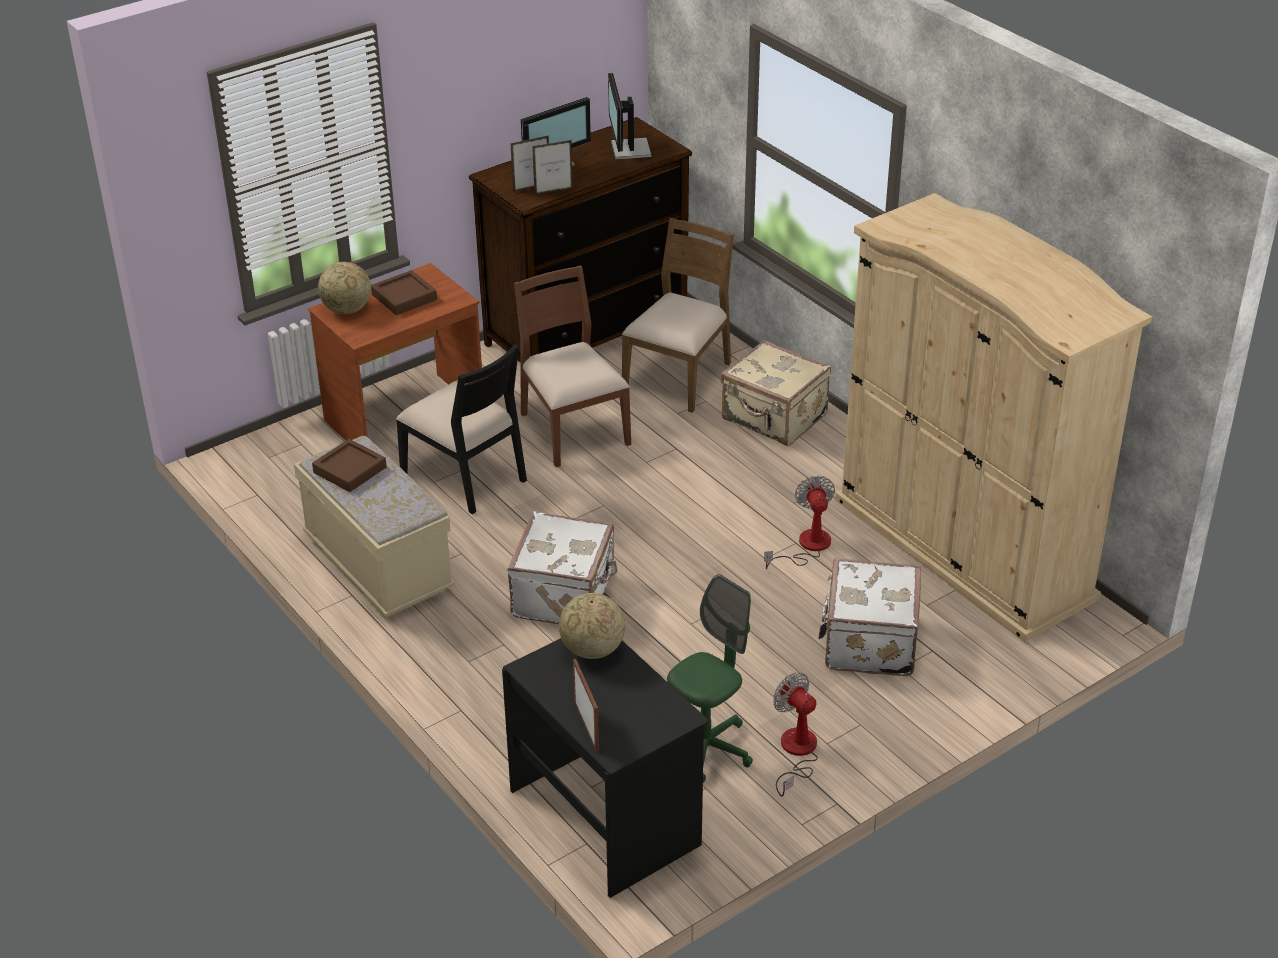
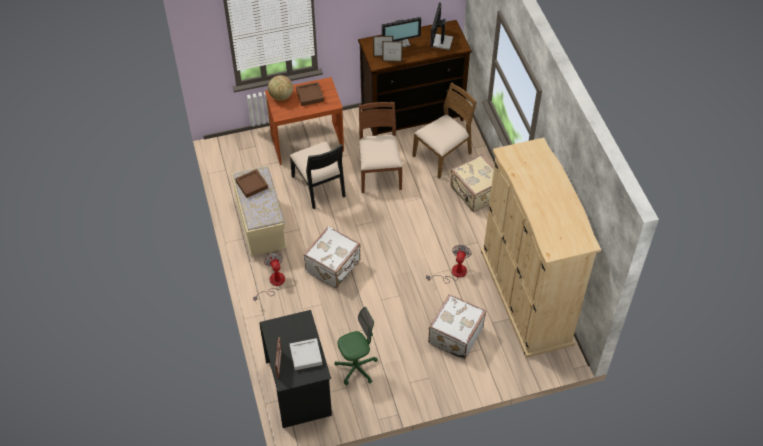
camera: 20 degrees right, 15 degrees up
globe [559,593,625,659] -> none
fan [773,673,818,797] -> fan moved to [253,253,285,302]
none -> grey tray [290,338,322,370]

